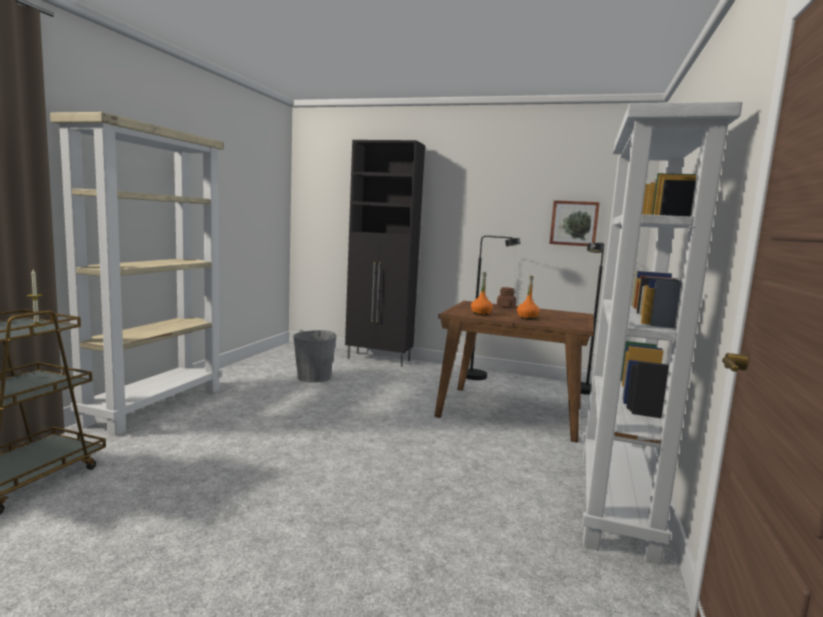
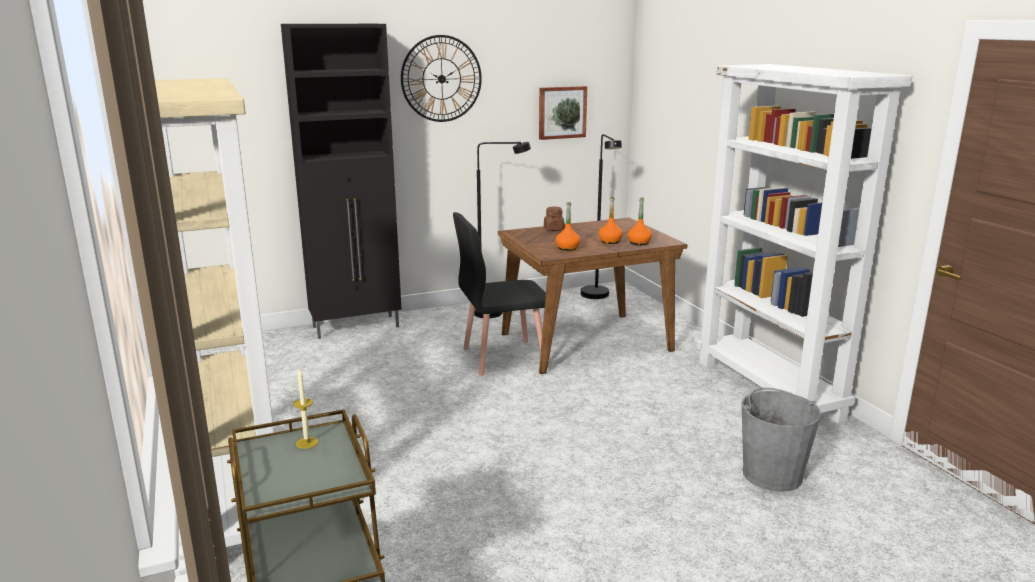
camera: 40 degrees left, 10 degrees up
grey bucket [293,330,336,383] -> grey bucket moved to [742,388,821,492]
none -> wall clock [401,35,482,122]
none -> black chair [453,212,546,376]
none -> orange bottle [628,198,652,245]

